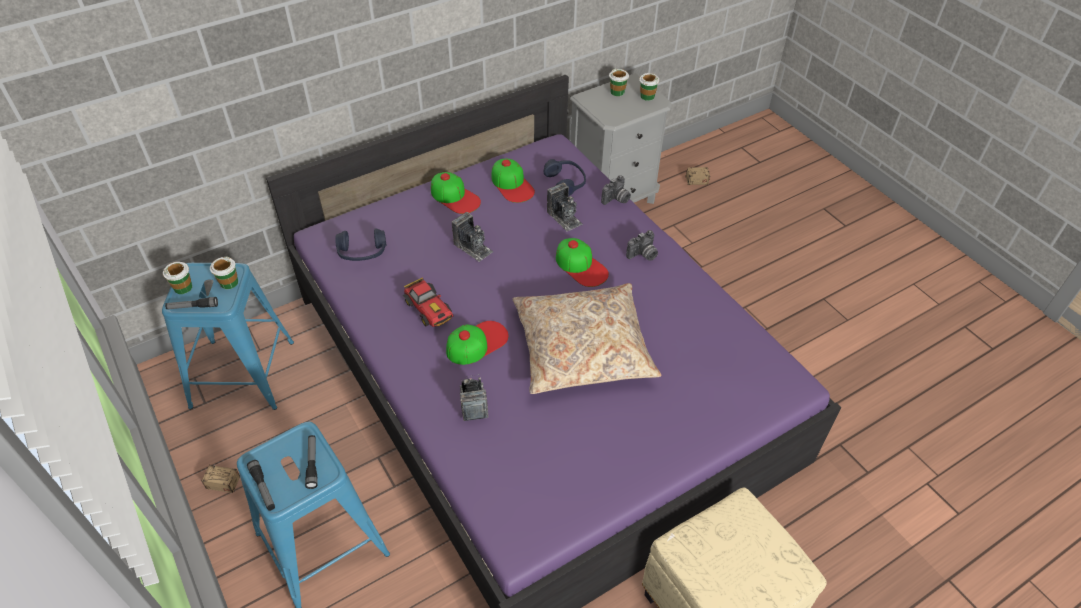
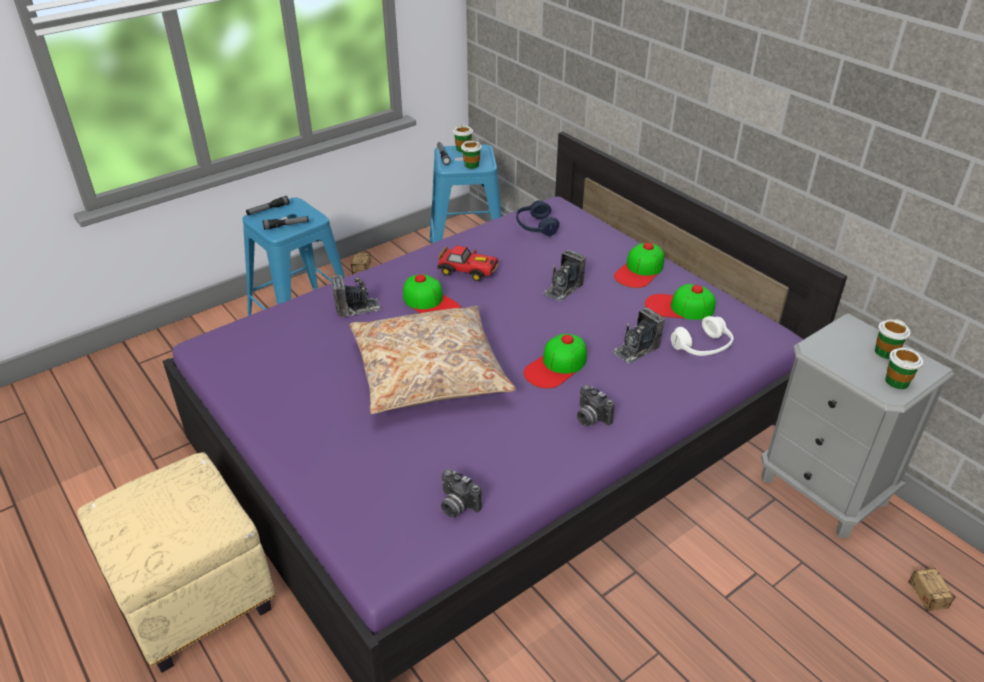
camera: 85 degrees right, 10 degrees down
toy car [402,277,453,327] -> toy car turned 120 degrees counterclockwise [437,245,498,281]
cap [492,159,535,203] -> cap turned 45 degrees clockwise [645,284,716,320]
blue headphones [544,159,586,196] -> white headphones [671,316,734,356]
camera [601,175,631,205] -> camera moved to [441,469,482,517]

